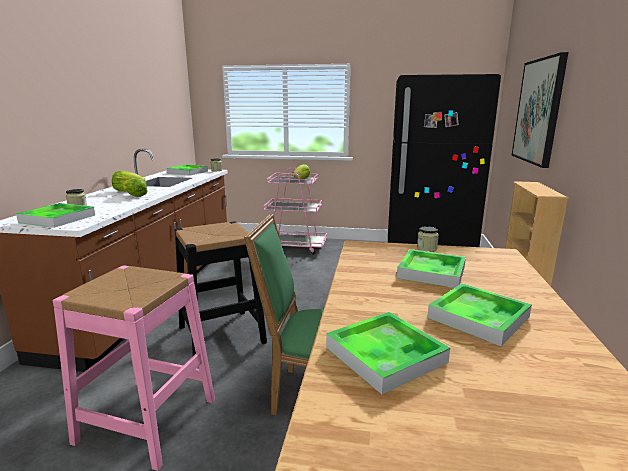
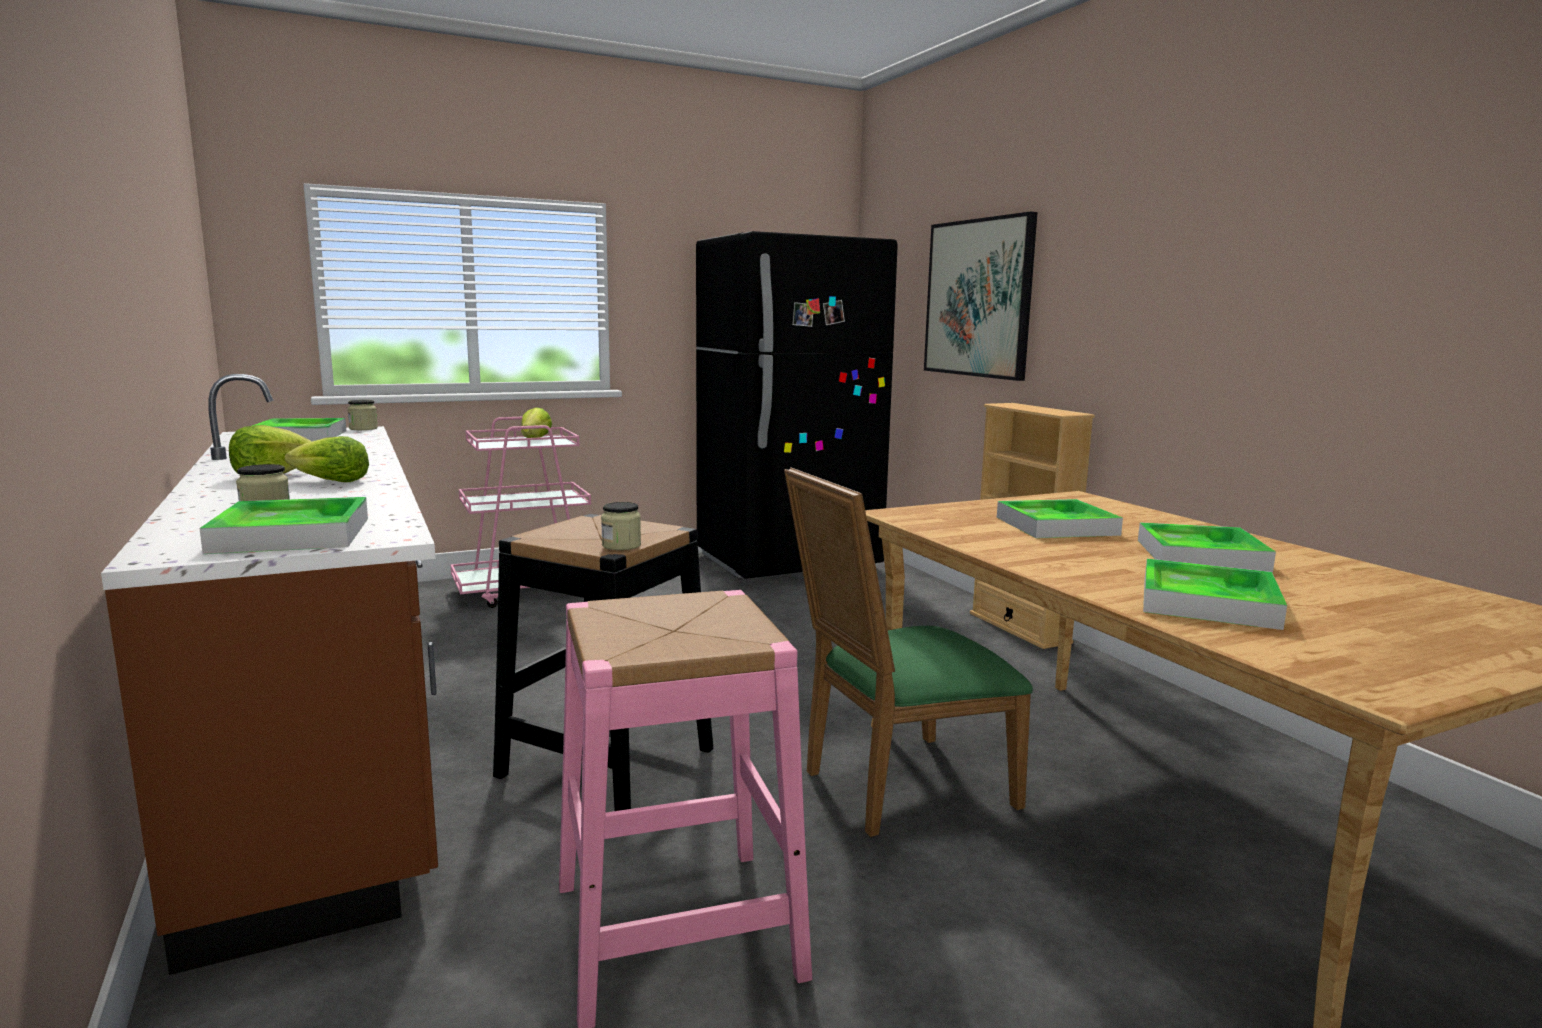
camera: 35 degrees left, 5 degrees down
jar [417,226,439,252] -> jar moved to [601,502,641,550]

